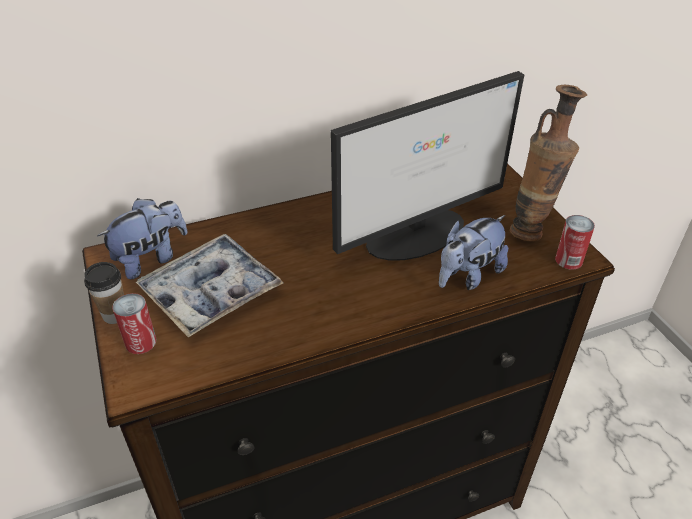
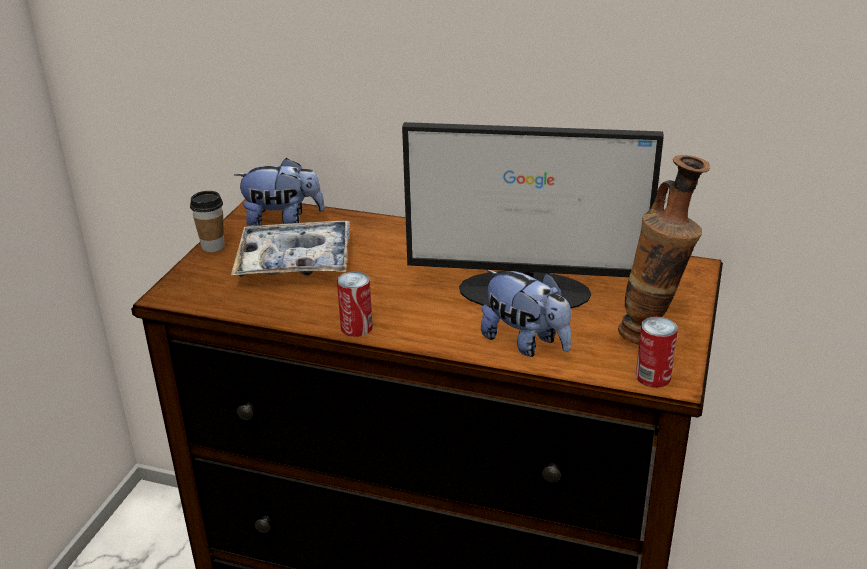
camera: 40 degrees right, 10 degrees down
can [112,293,156,354] -> can moved to [337,271,373,337]
plush toy [439,215,508,290] -> plush toy turned 135 degrees counterclockwise [481,270,571,357]

